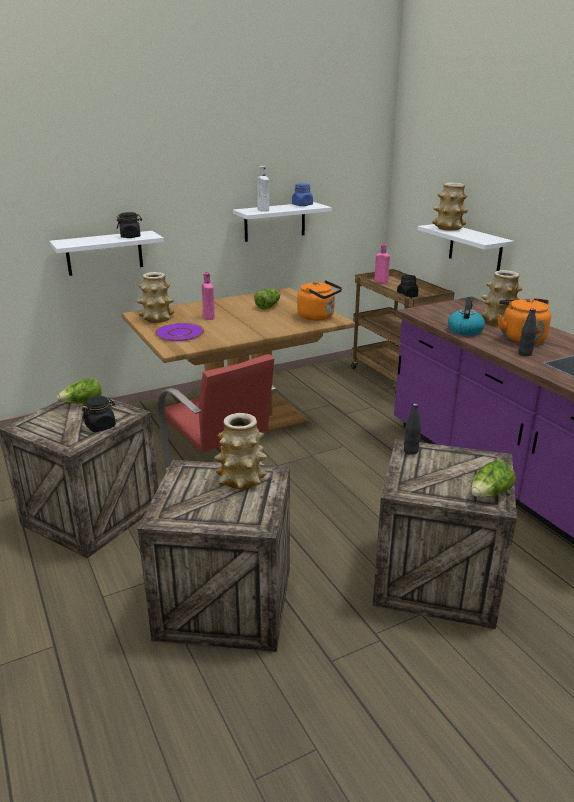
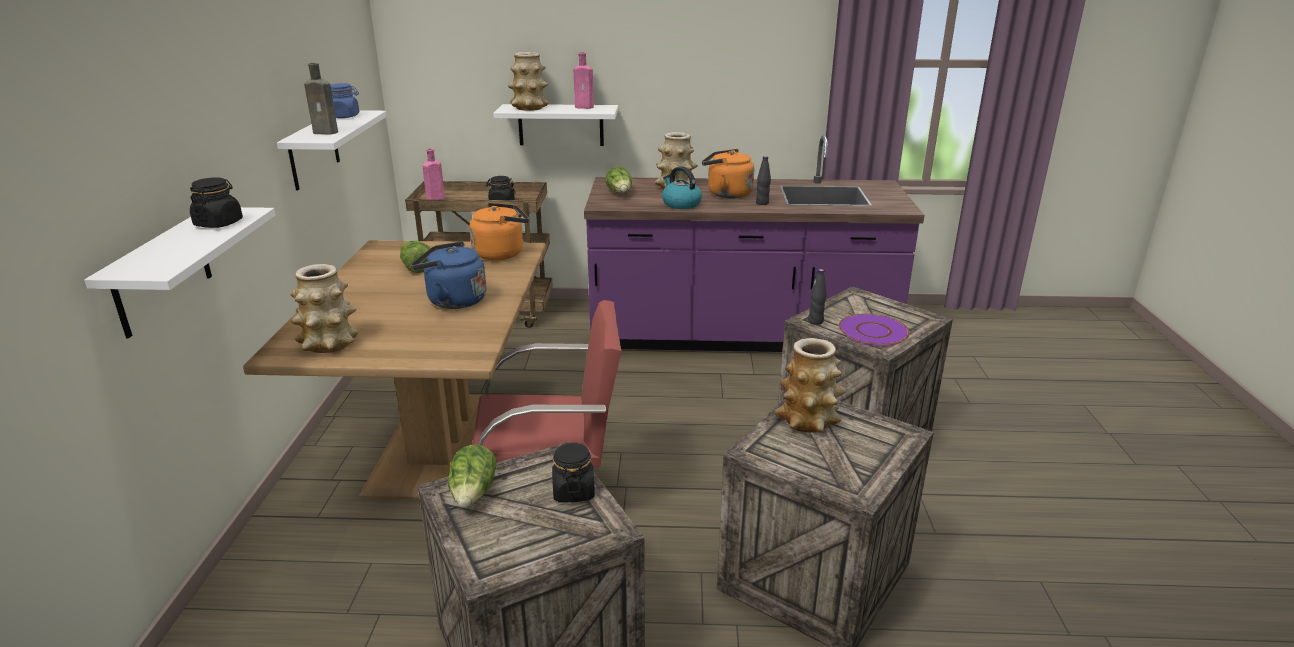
camera: 60 degrees left, 0 degrees up
purple plate [155,323,204,341] -> purple plate moved to [839,314,910,346]
pink bottle [202,272,215,320] -> pink bottle moved to [573,52,594,109]
white bottle [257,166,269,212] -> brown bottle [304,63,338,134]
lettuce [471,460,516,497] -> lettuce moved to [605,166,632,193]
none -> blue kettle [411,242,486,309]

